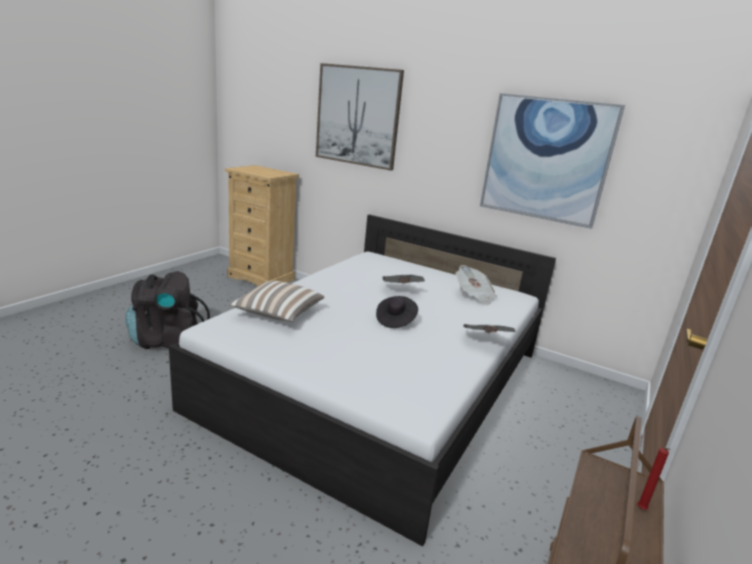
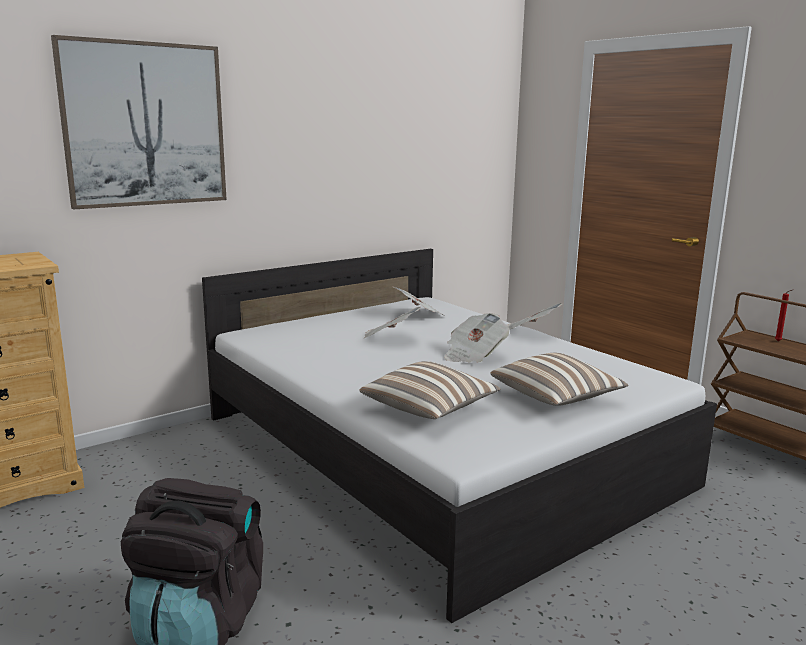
camera: 65 degrees left, 5 degrees down
black hat [376,296,418,328] -> newspaper [444,313,509,363]
picture [480,93,625,229] -> none
none -> pillow [490,353,628,406]

